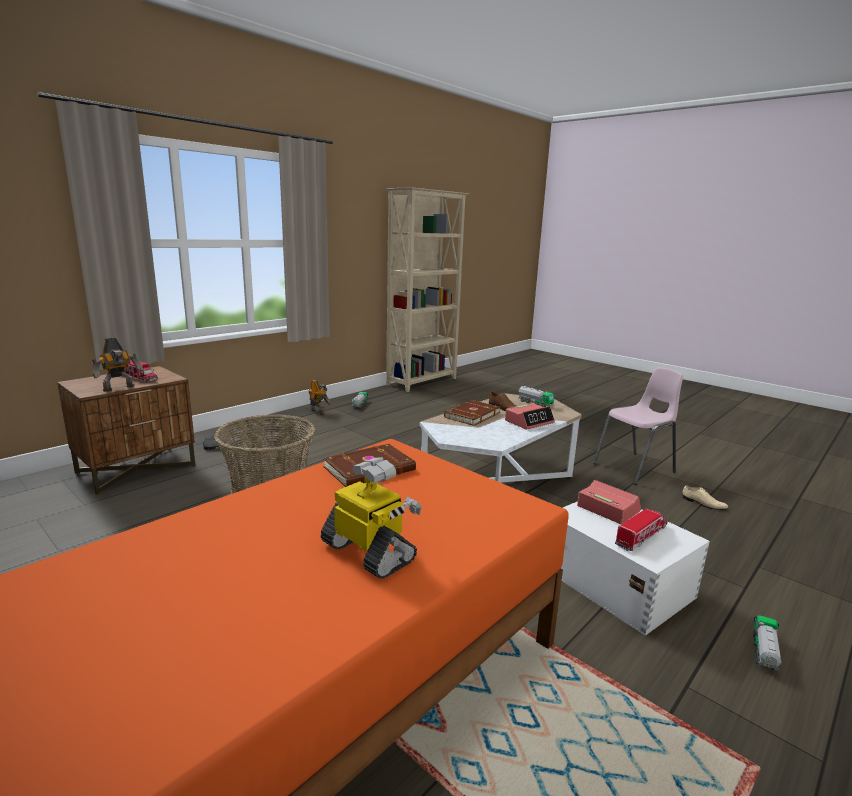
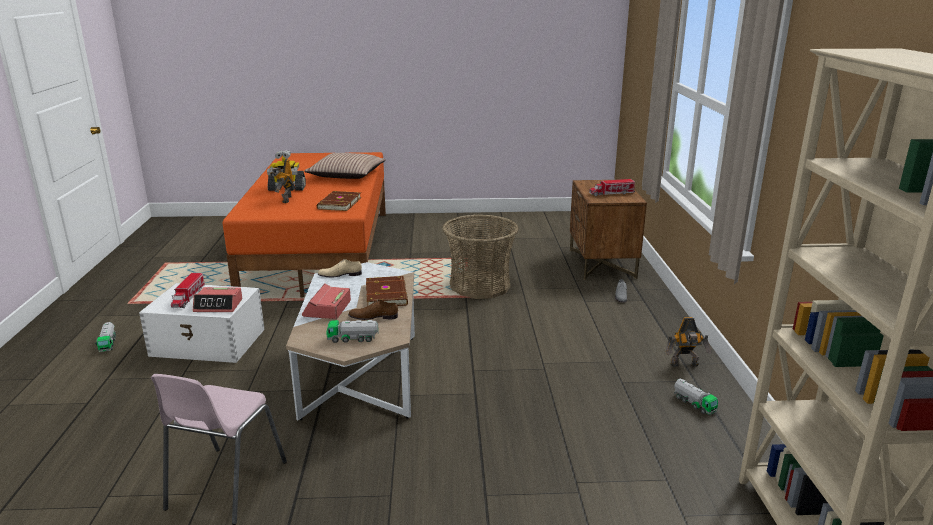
camera: 135 degrees right, 5 degrees up
toy robot [92,338,143,392] -> toy robot moved to [270,159,295,203]
beige shoe [682,485,729,510] -> beige shoe moved to [318,259,362,278]
none -> pillow [304,153,386,179]

